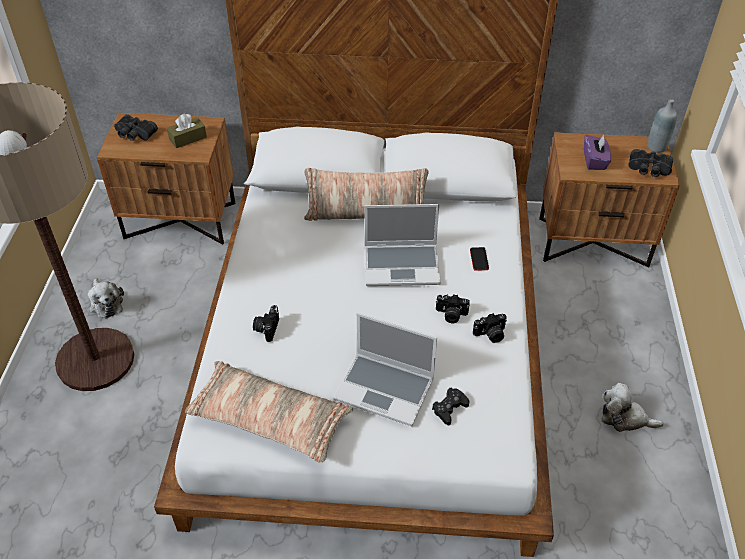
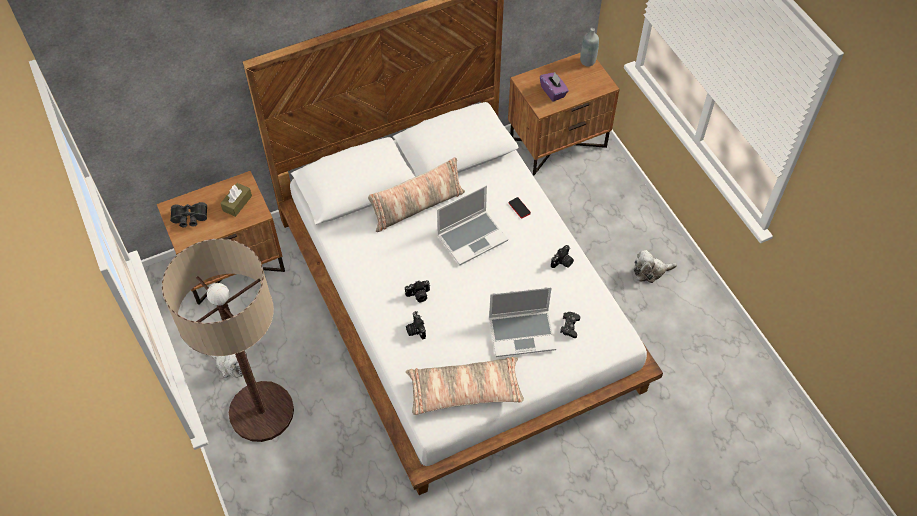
camera: 30 degrees left, 10 degrees up
camera [436,294,470,323] -> camera moved to [405,280,430,302]
black binoculars [628,149,673,177] -> none

